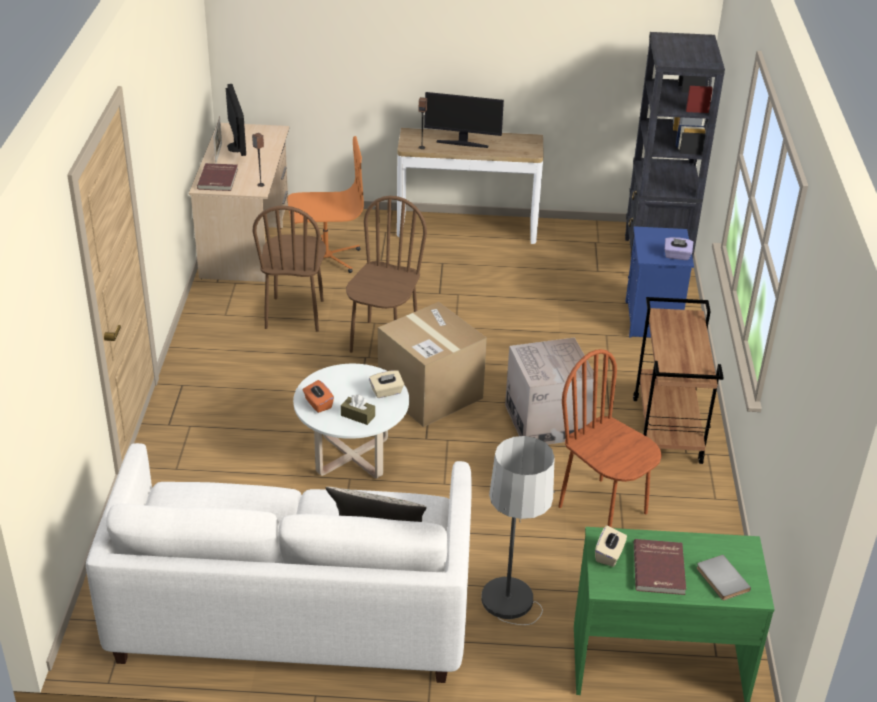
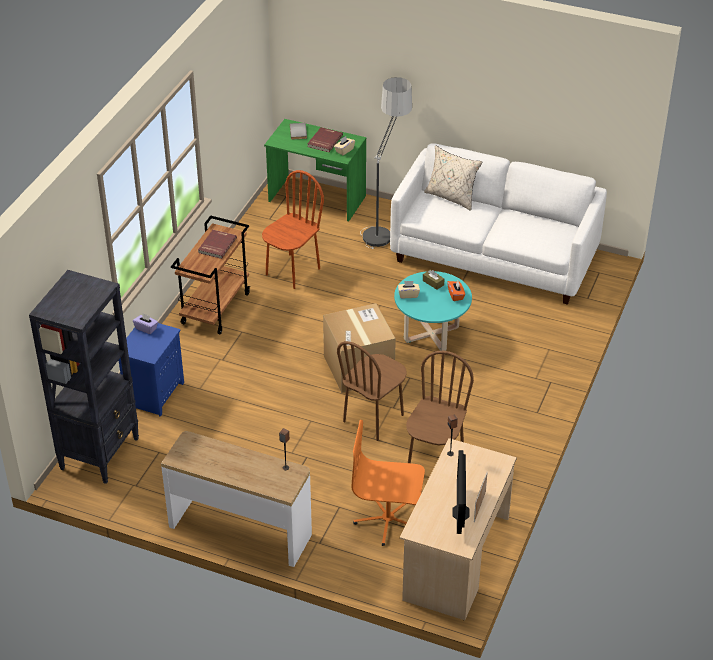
camera: 160 degrees left, 5 degrees up
red book [197,163,238,191] -> red book moved to [198,230,237,259]
white coffee table [293,364,409,479] -> turquoise coffee table [394,271,472,351]
monitor [424,92,504,148] -> none
cardboard box [505,337,594,445] -> none
brown chair [558,349,662,527] -> brown chair turned 120 degrees counterclockwise [262,170,324,289]

